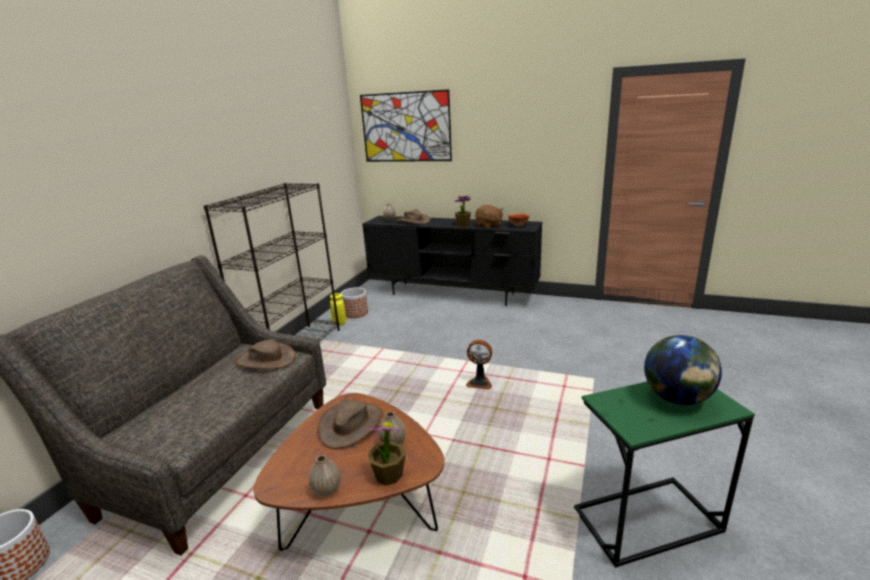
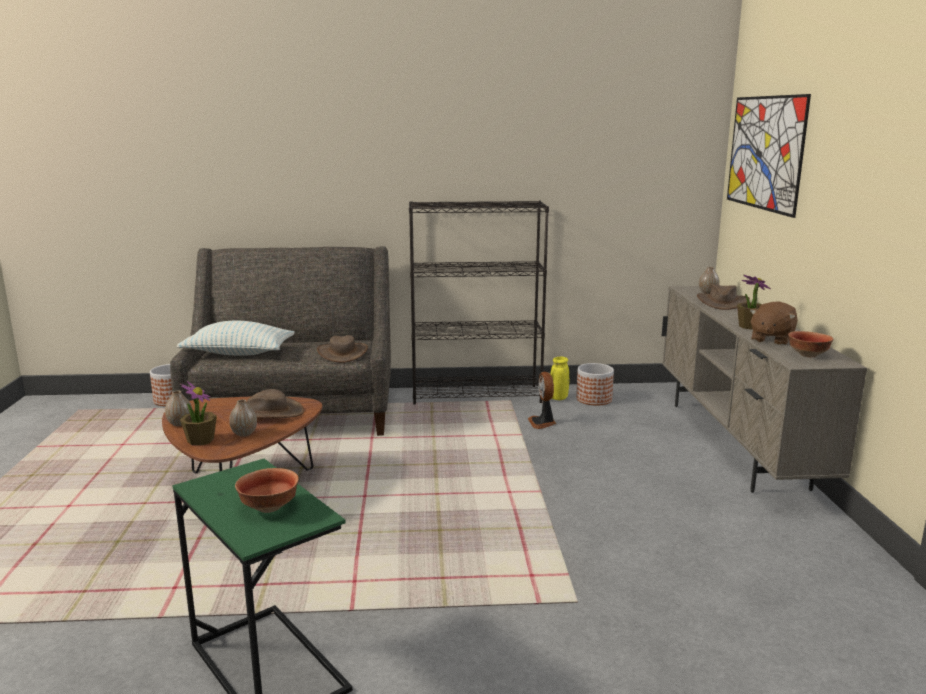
camera: 65 degrees right, 5 degrees down
black tv stand [362,216,542,306] -> beige tv stand [662,286,867,493]
fan [466,340,492,389] -> fan moved to [528,372,556,429]
globe [644,335,722,405] -> bowl [235,468,299,513]
none -> pillow [177,321,295,356]

